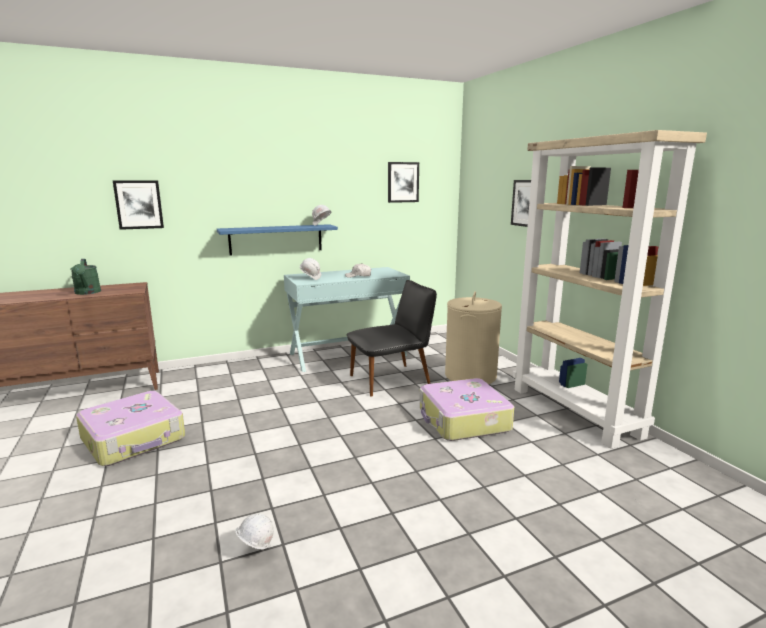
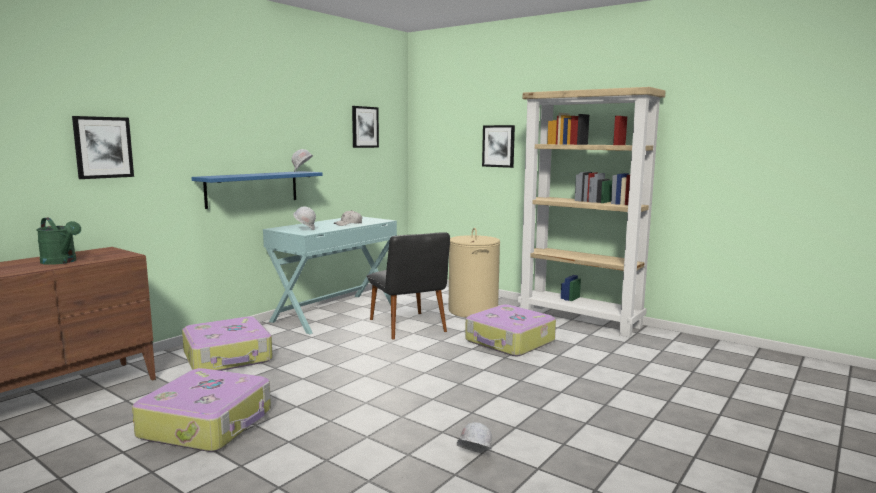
camera: 30 degrees left, 5 degrees down
black chair [347,280,437,397] -> black chair turned 120 degrees clockwise [367,232,450,340]
none -> suitcase [182,316,273,371]

